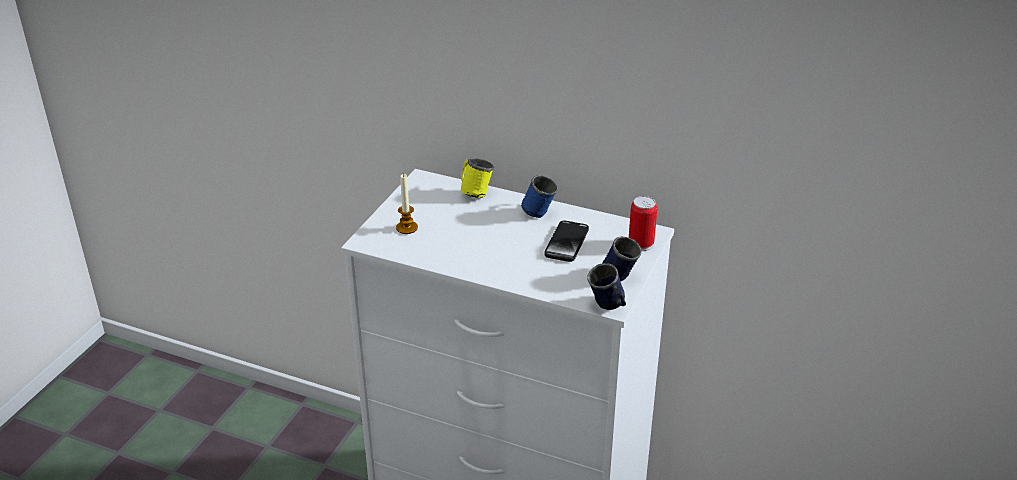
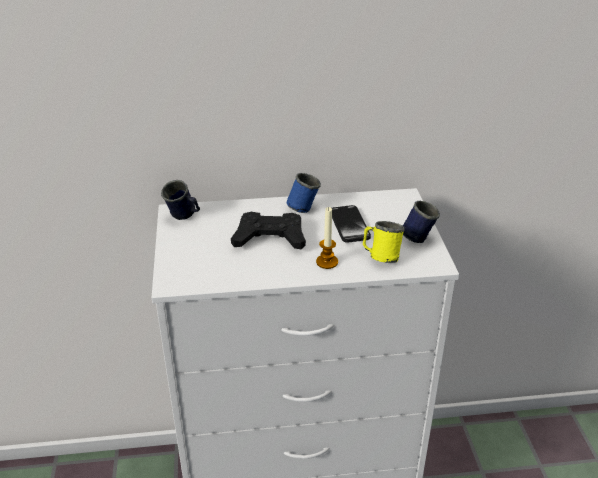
camera: 30 degrees left, 0 degrees up
candle [396,174,418,234] -> candle moved to [316,207,338,269]
yellow mug [461,158,494,198] -> yellow mug moved to [363,221,405,263]
blue mug [587,263,626,310] -> blue mug moved to [161,180,200,220]
can [629,196,657,251] -> none
none -> black game controller [231,212,306,249]

